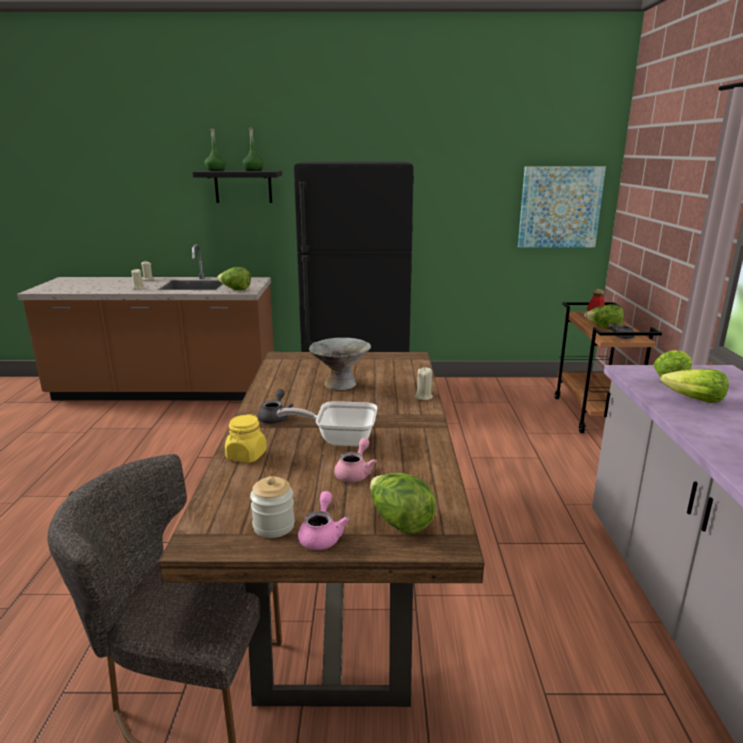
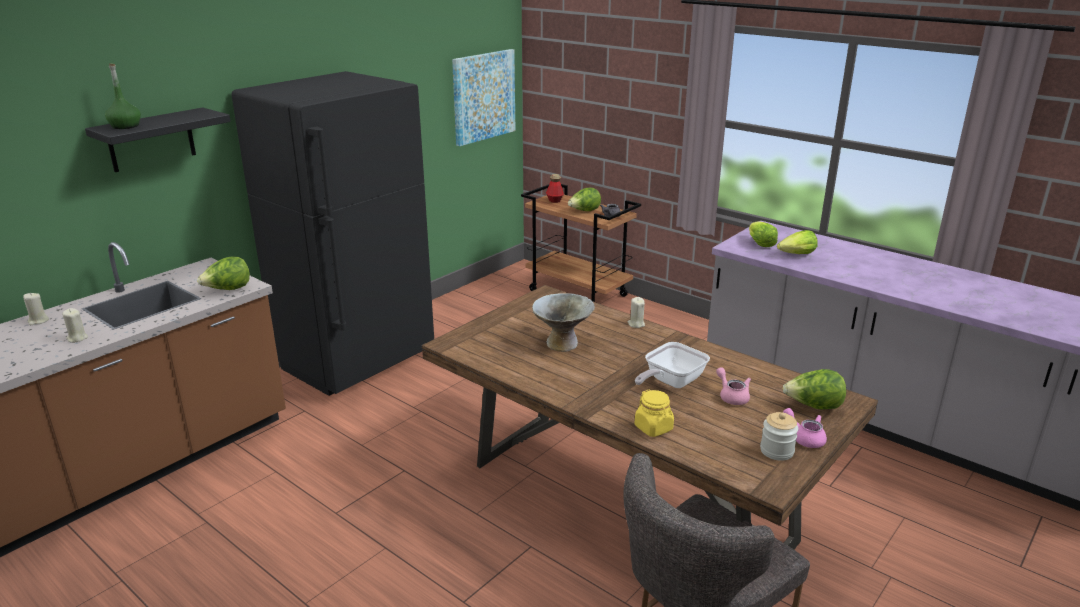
camera: 50 degrees left, 5 degrees up
green bottle [243,128,264,171] -> none
grey teapot [258,389,293,424] -> none

